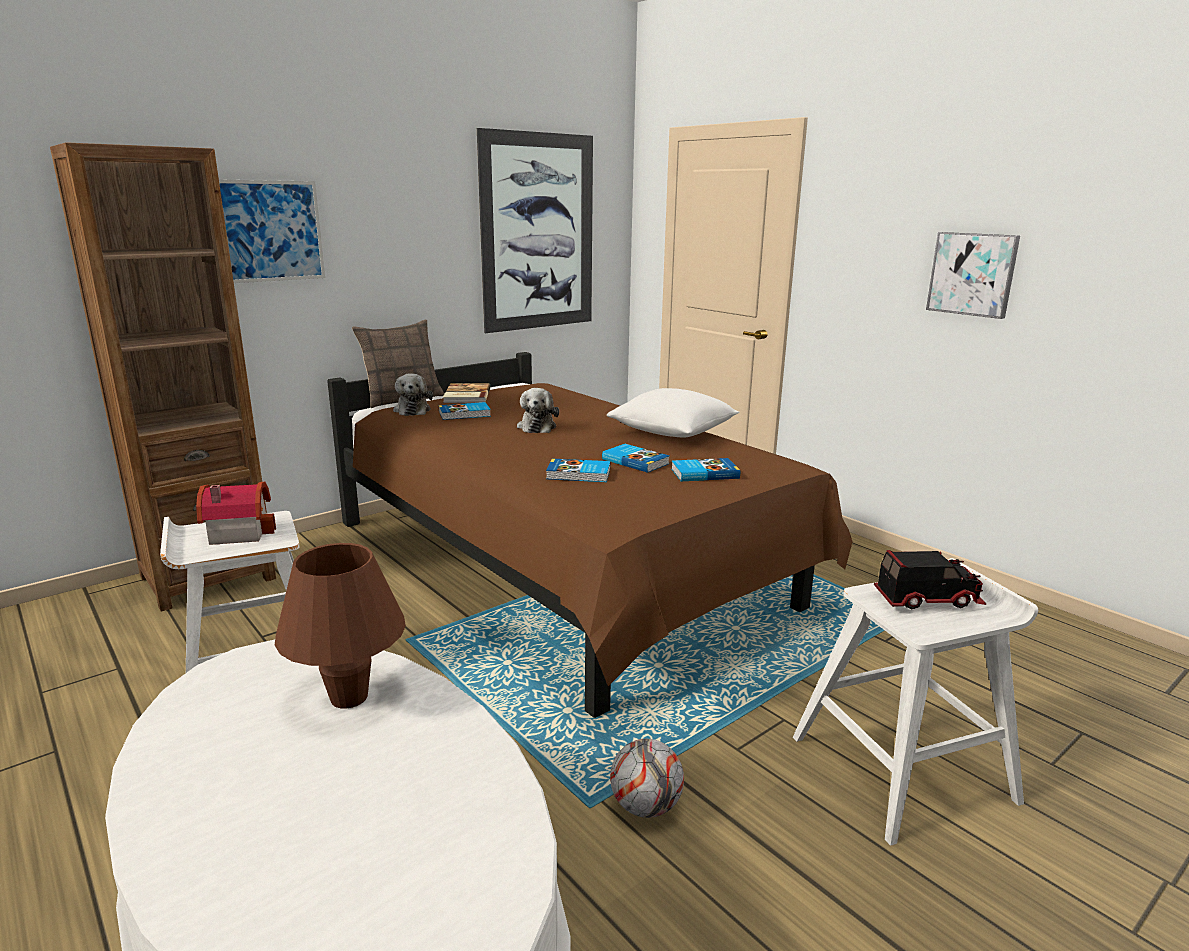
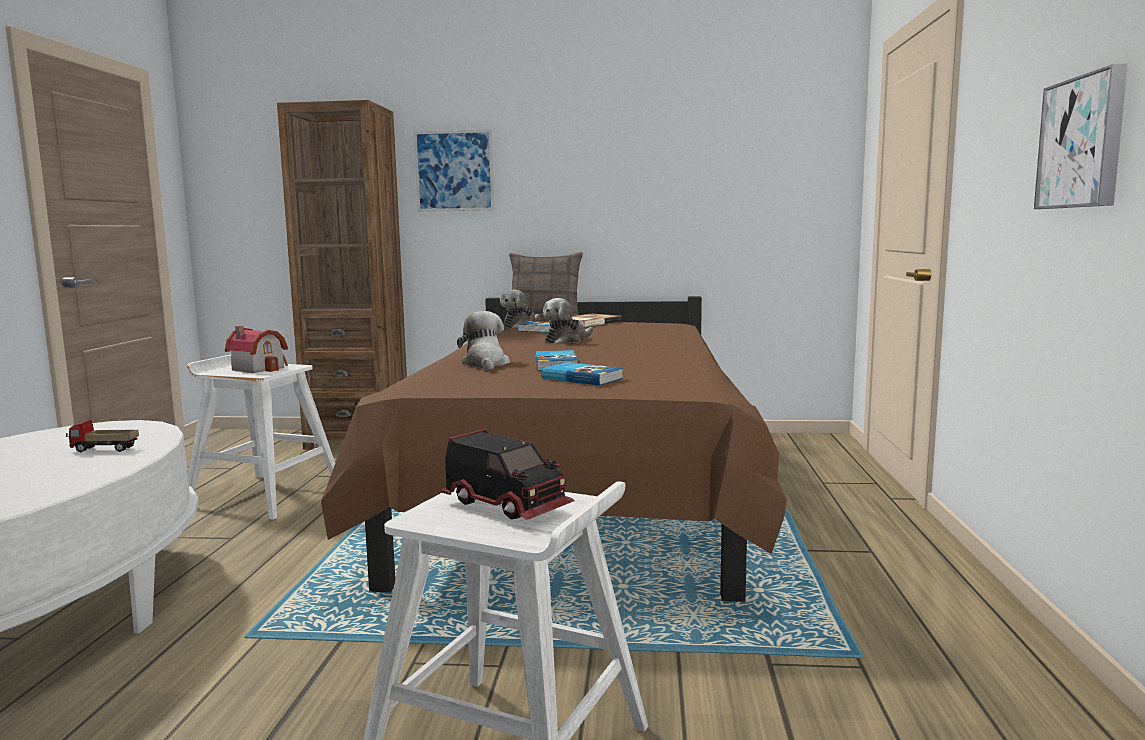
camera: 45 degrees right, 10 degrees down
brown table lamp [275,543,406,709] -> toy truck [66,420,139,452]
picture [477,128,593,333] -> none
book [546,459,610,482] -> plush toy [457,311,510,370]
white pillow [607,388,739,438] -> none
football [610,739,684,818] -> none

